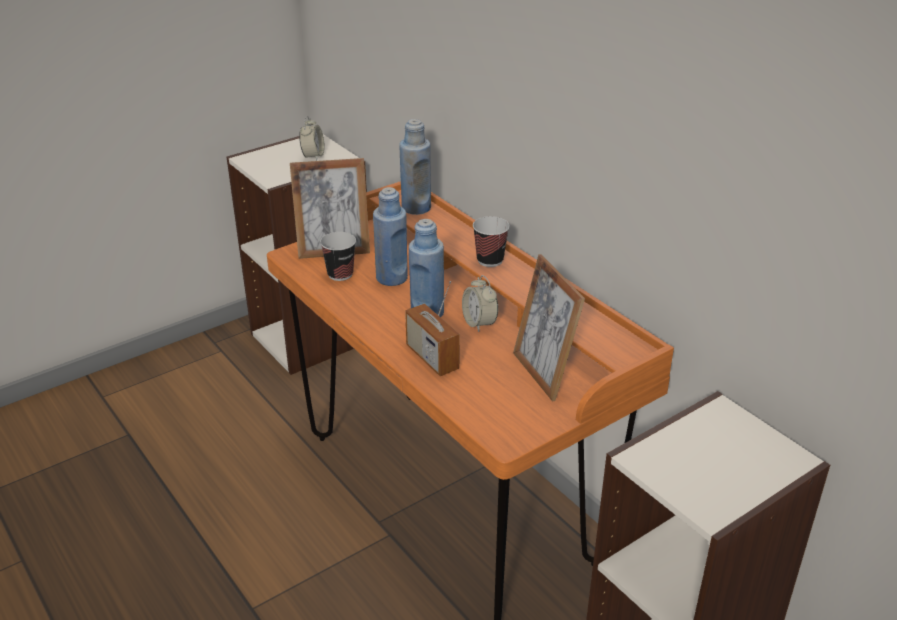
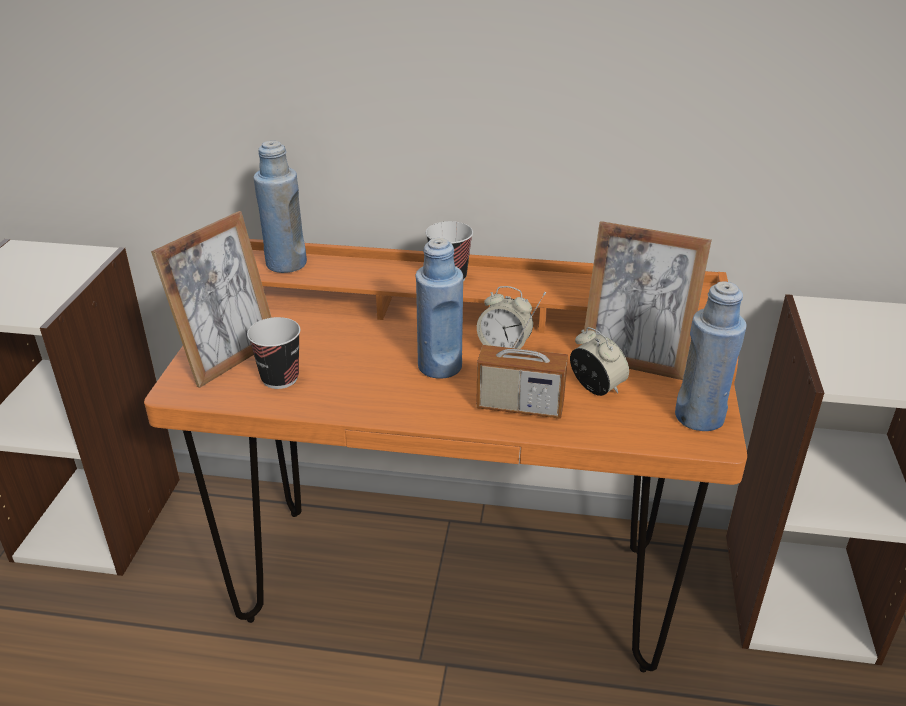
camera: 45 degrees left, 0 degrees up
alarm clock [299,116,325,161] -> alarm clock moved to [570,327,629,396]
blue bottle [373,187,408,286] -> blue bottle moved to [675,281,747,431]

